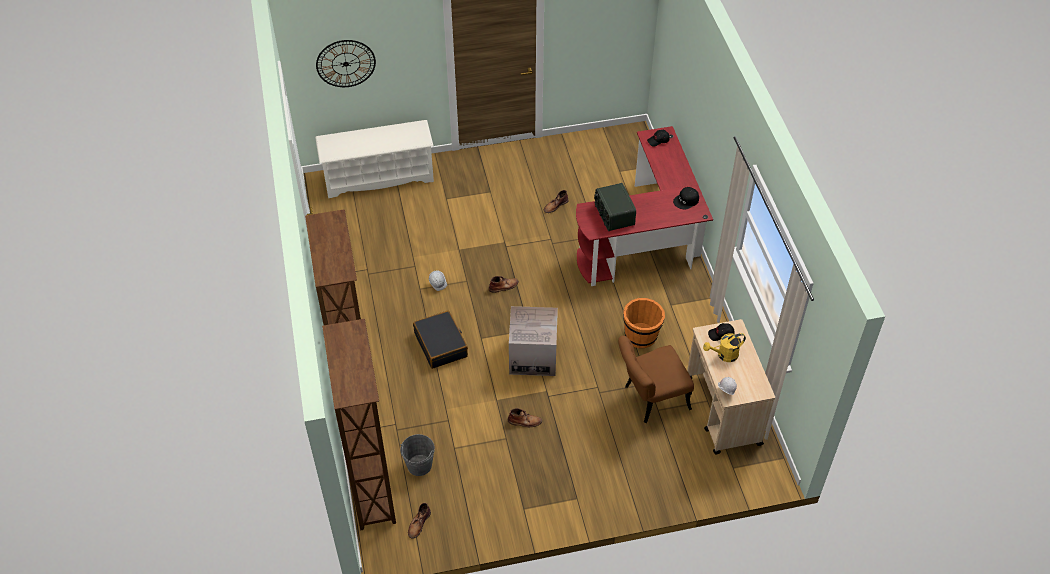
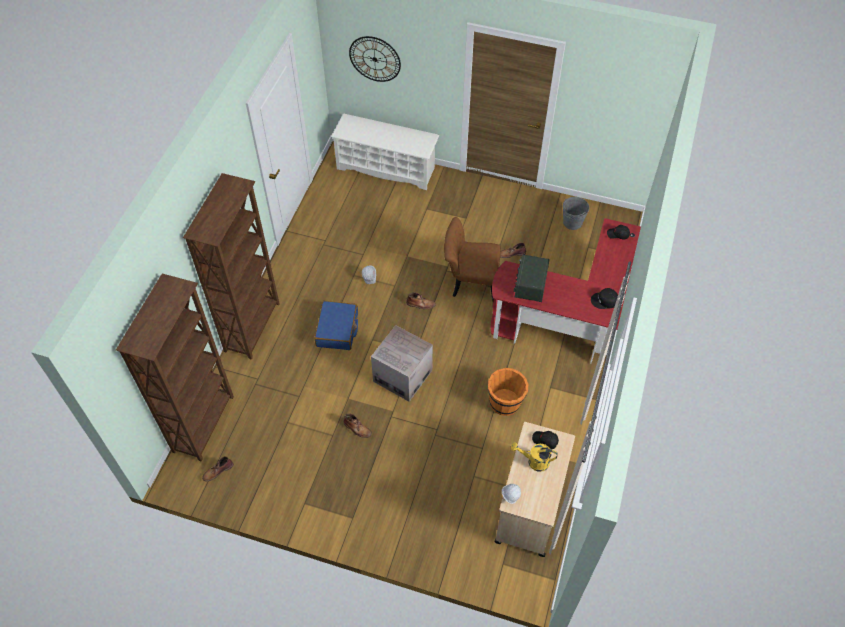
camera: 30 degrees right, 5 degrees up
grey bucket [400,434,435,476] -> grey bucket moved to [563,197,589,230]
black suitcase [413,311,468,369] -> blue suitcase [314,301,358,350]
brown chair [618,336,694,423] -> brown chair moved to [444,217,501,301]

